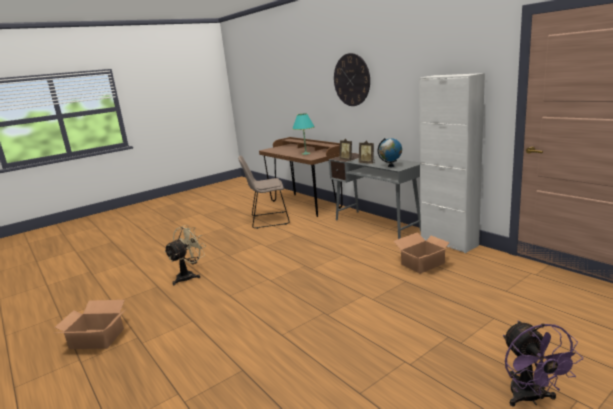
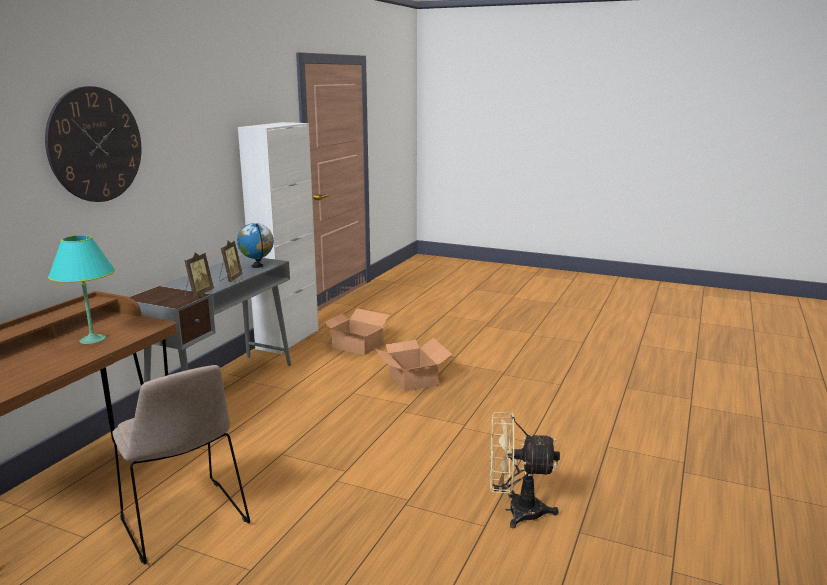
camera: 120 degrees left, 0 degrees up
cardboard box [55,300,126,349] -> cardboard box moved to [374,338,452,391]
purple fan [503,320,583,406] -> none

